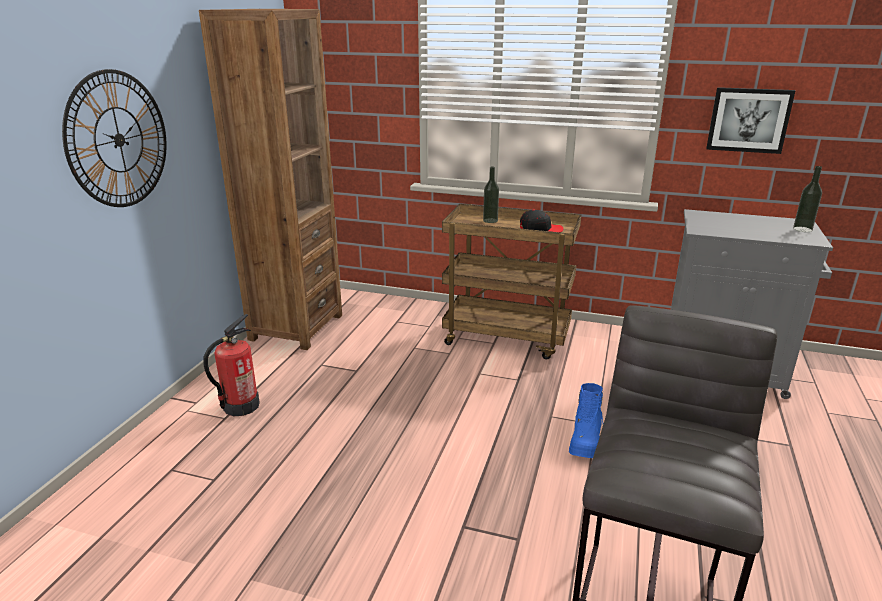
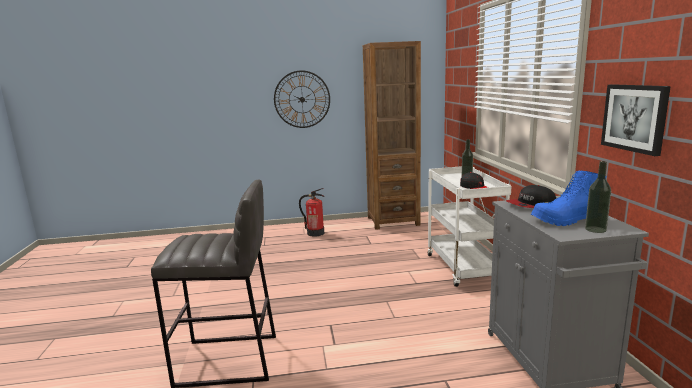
camera: 65 degrees right, 10 degrees down
brown cart [442,204,581,359] -> white cart [428,166,511,287]
blue boot [569,383,604,458] -> blue boot moved to [531,170,609,226]
none -> cap [506,185,556,208]

